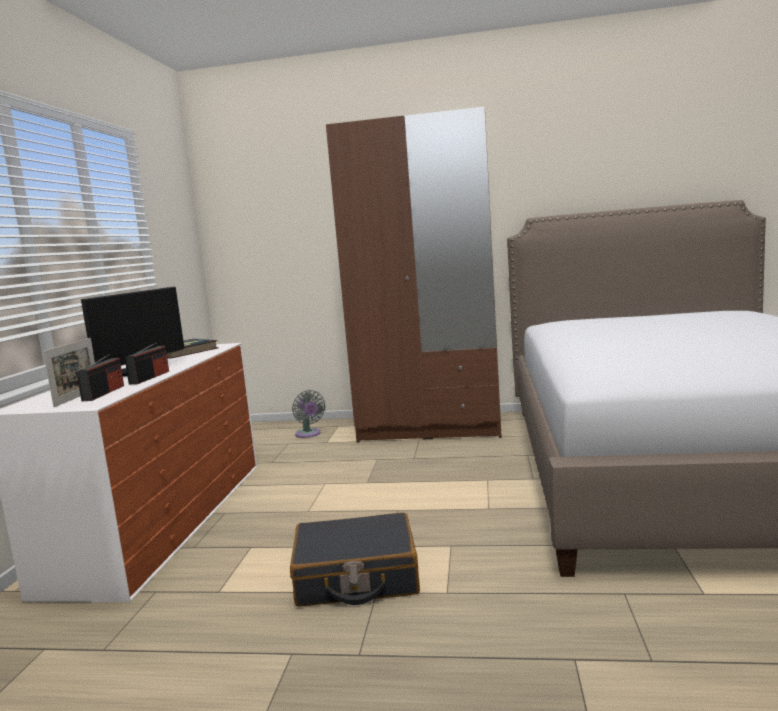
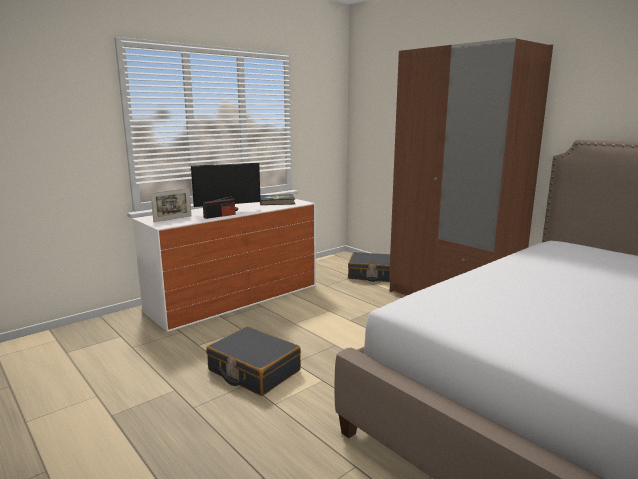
camera: 40 degrees right, 5 degrees up
radio [77,354,124,401] -> none
grey fan [292,390,325,438] -> black suitcase [348,252,390,282]

